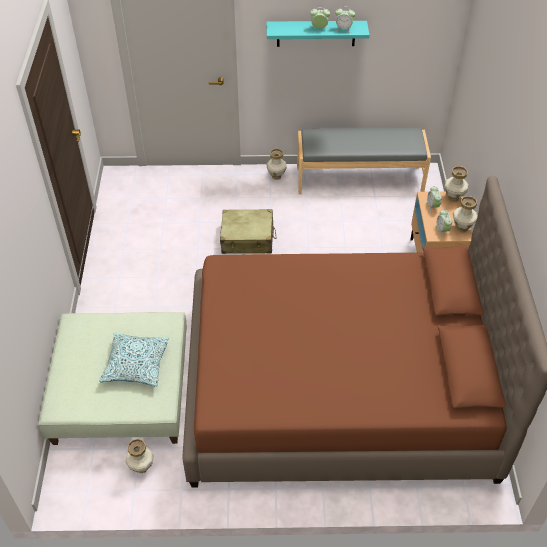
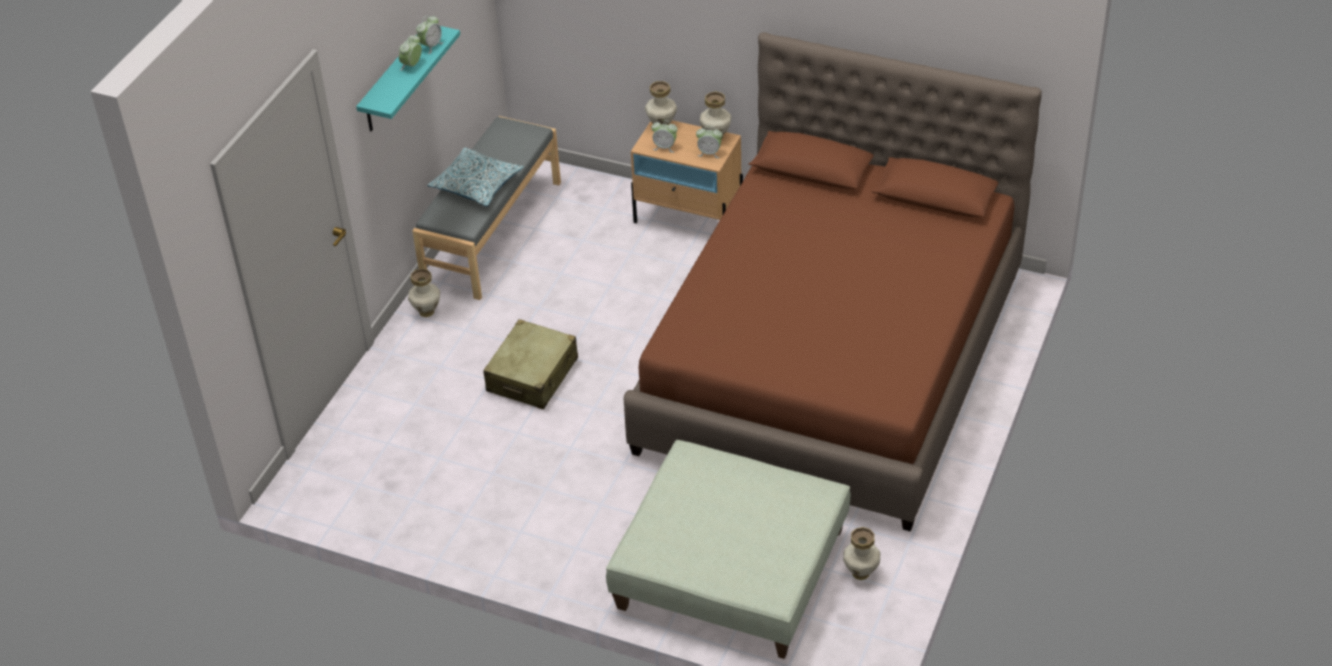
camera: 65 degrees left, 5 degrees down
pillow [100,333,168,387] -> pillow moved to [427,147,524,207]

